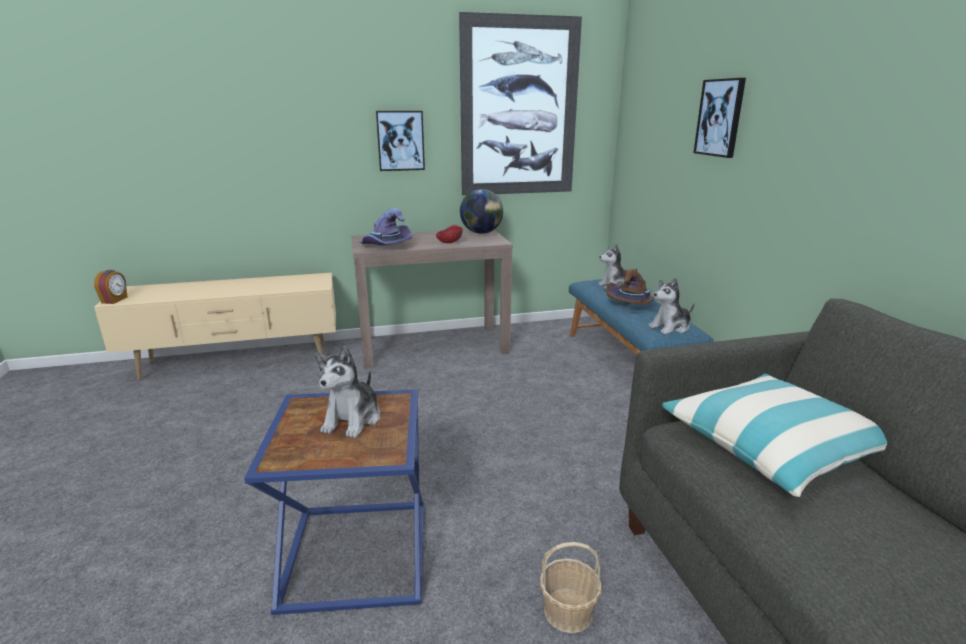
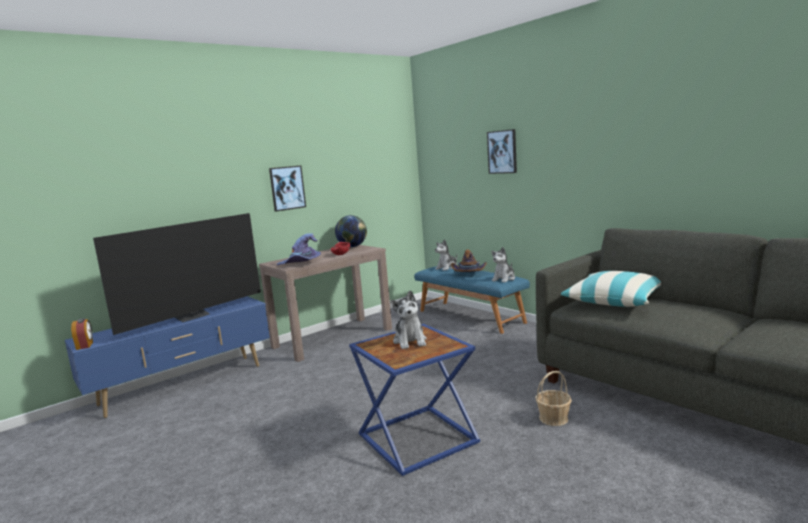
camera: 25 degrees left, 10 degrees down
beige tv stand [94,273,336,380] -> blue tv stand [65,296,270,418]
picture [459,12,582,196] -> none
none -> television [93,213,261,335]

